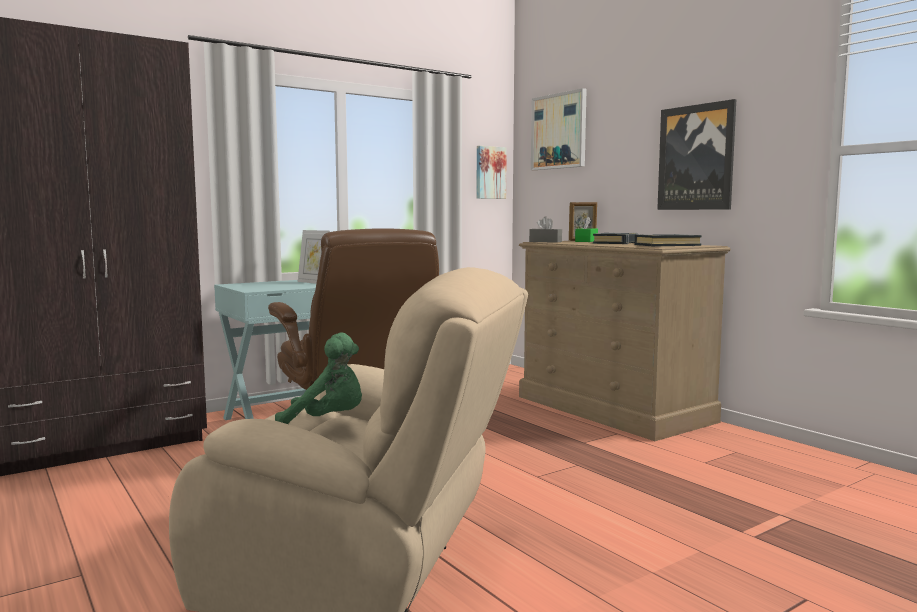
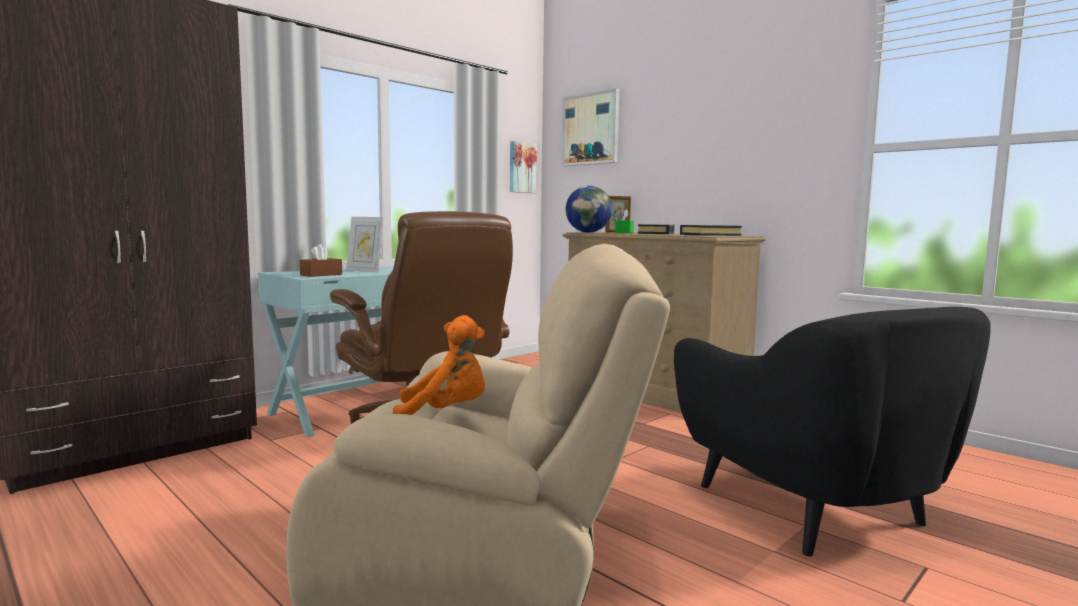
camera: 10 degrees left, 0 degrees up
green plush toy [275,332,362,424] -> orange plush toy [393,315,485,415]
grey tissue box [529,217,562,243] -> globe [566,186,612,233]
picture [657,99,736,210] -> none
none -> brown tissue box [300,244,342,277]
none -> black armchair [674,307,991,556]

